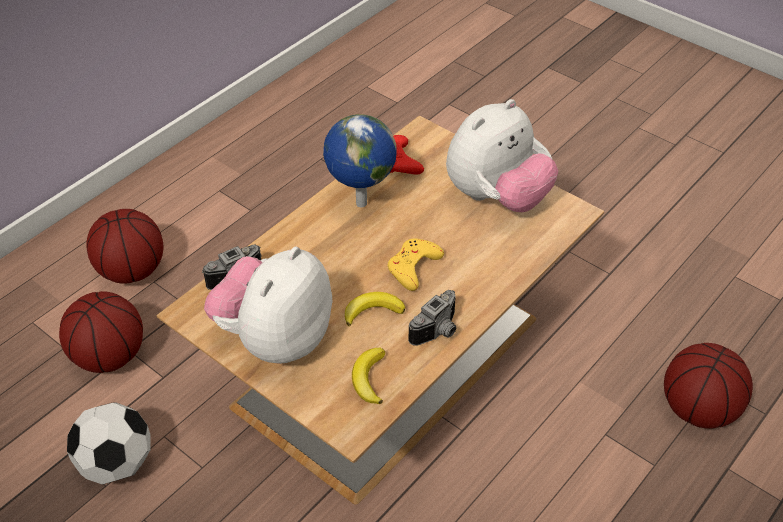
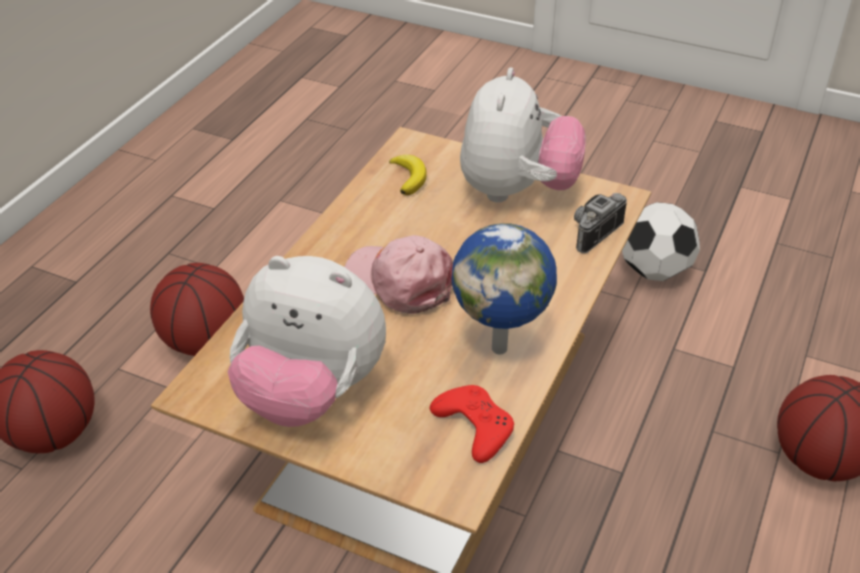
camera: 165 degrees right, 5 degrees down
basketball [59,291,143,373] -> basketball moved to [150,263,244,356]
banana [345,292,405,326] -> none
yellow game controller [388,238,444,291] -> pink cap [345,235,453,314]
camera [408,290,456,346] -> none
plush toy [446,99,558,212] -> plush toy turned 105 degrees counterclockwise [228,256,386,427]

